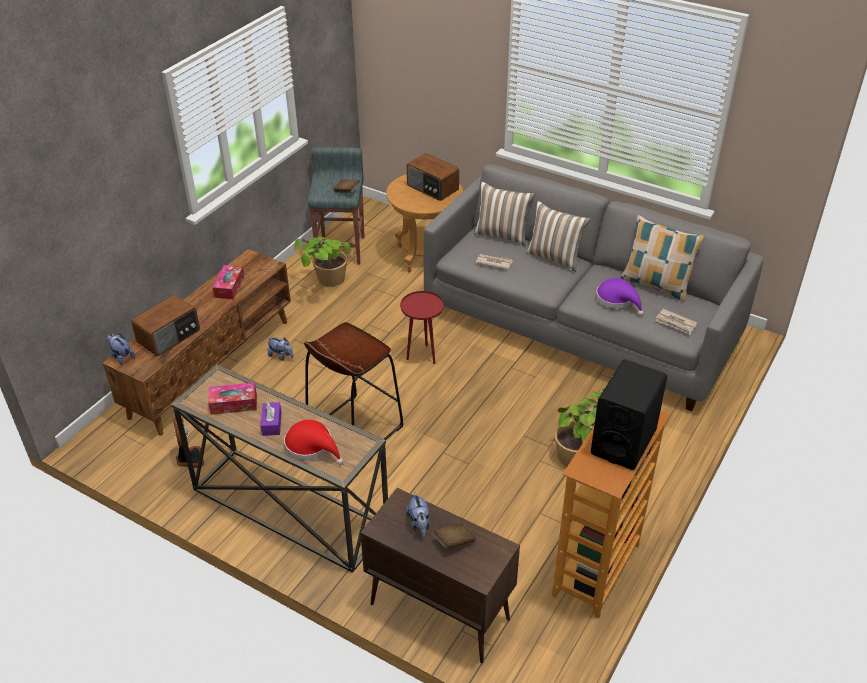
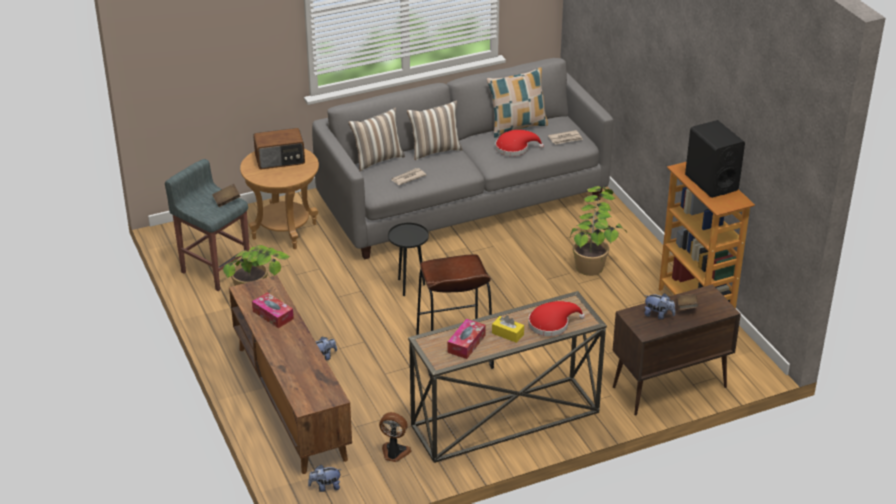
camera: 55 degrees left, 5 degrees down
plush toy [107,333,135,365] -> plush toy moved to [308,465,342,492]
radio [131,295,200,356] -> none
purple tissue box [261,402,281,436] -> yellow tissue box [492,315,524,343]
red side table [400,291,444,364] -> black side table [388,223,429,296]
purple hat [596,278,644,316] -> red hat [495,130,544,156]

